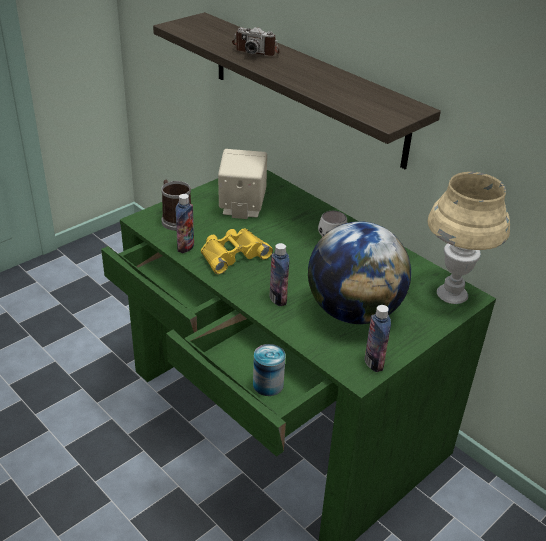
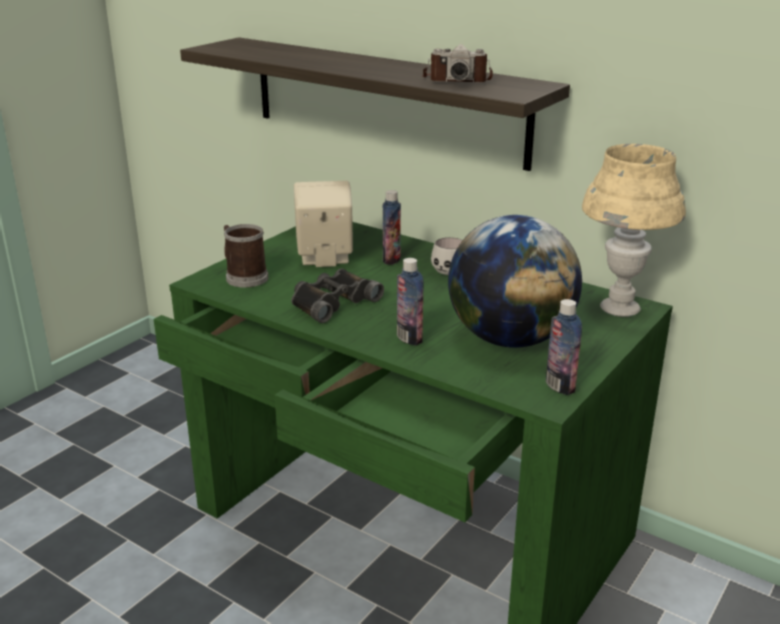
camera: 10 degrees left, 10 degrees down
bottle [176,194,194,253] -> bottle moved to [383,190,401,265]
yellow binoculars [201,229,273,274] -> black binoculars [291,268,384,323]
camera [232,27,279,56] -> camera moved to [422,44,493,82]
can [253,344,286,396] -> none

